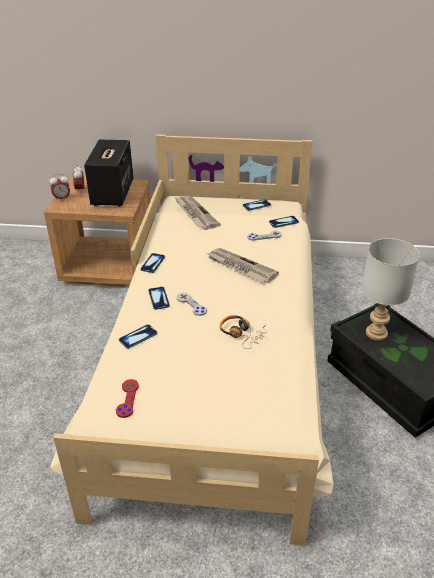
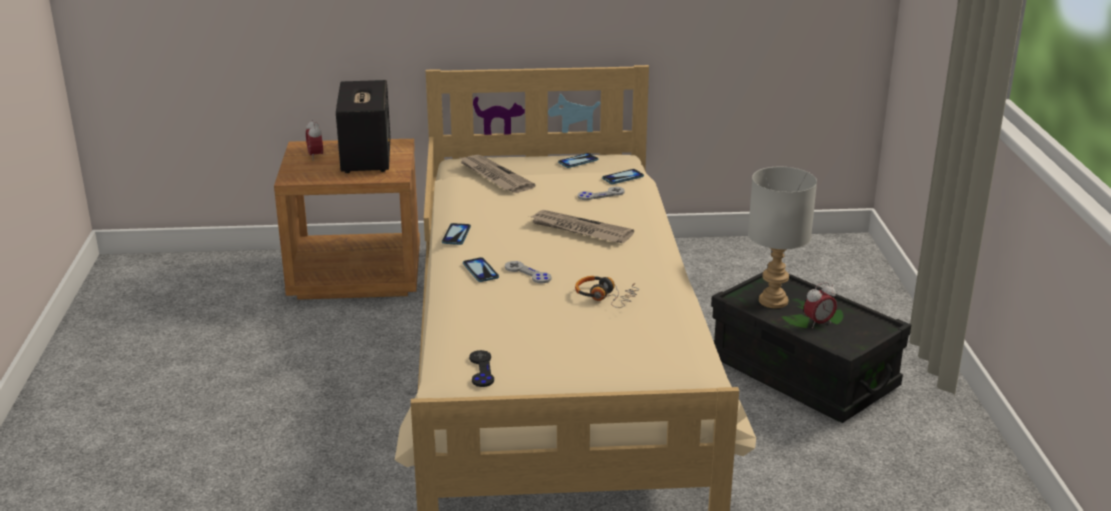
camera: 10 degrees left, 10 degrees down
alarm clock [49,174,70,199] -> alarm clock moved to [804,282,837,328]
red game controller [116,379,139,418] -> black game controller [469,350,494,387]
phone [119,324,157,349] -> none

